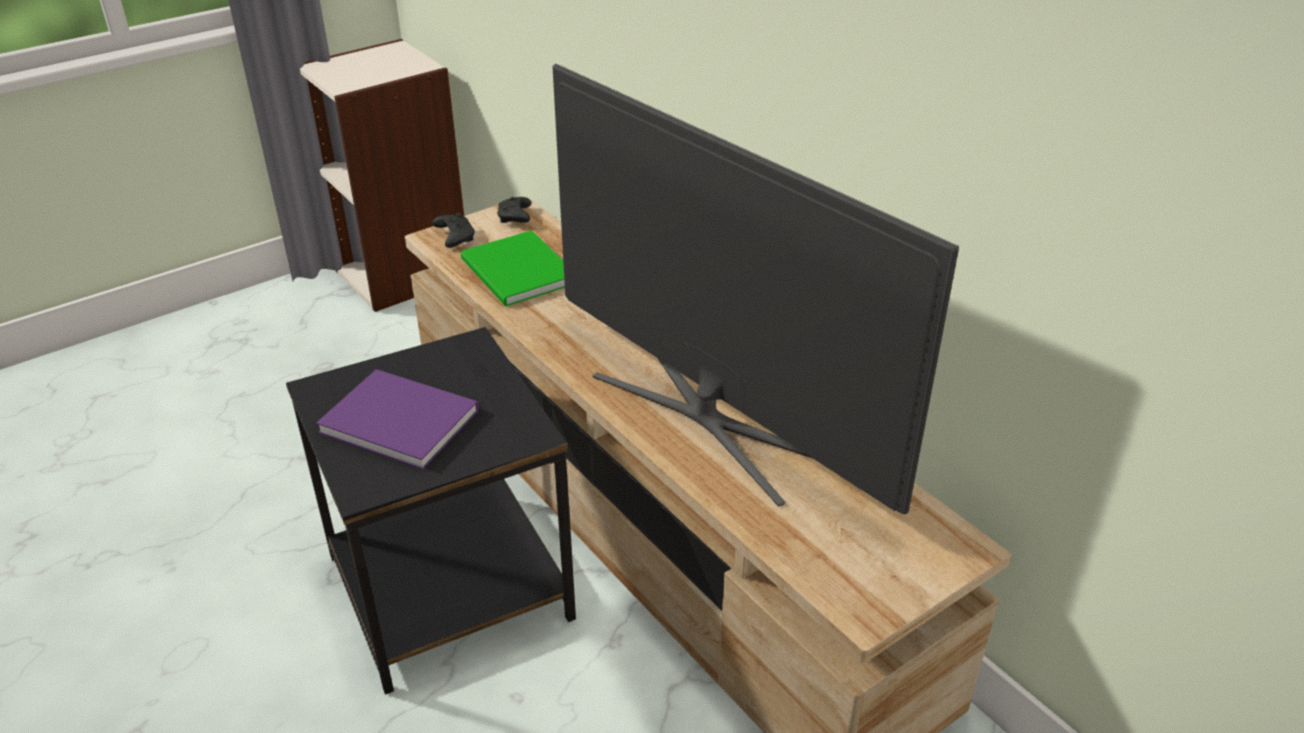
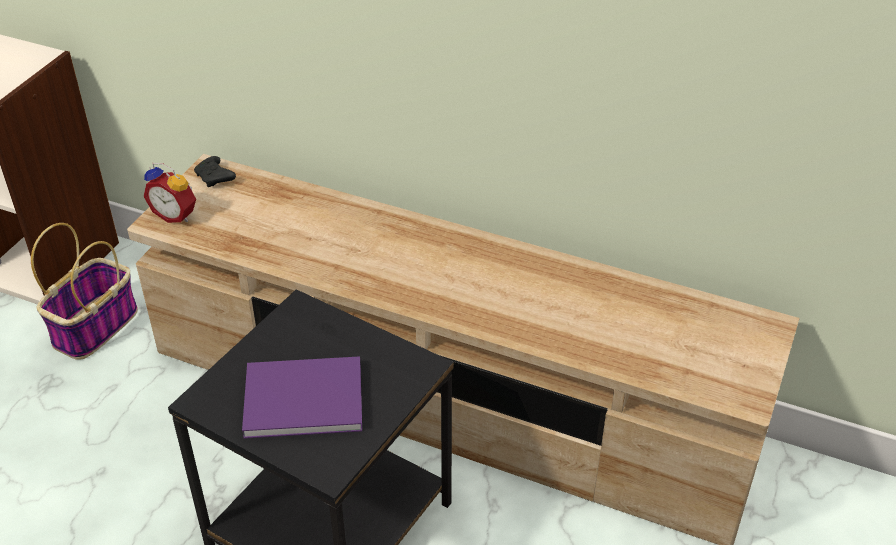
camera: 30 degrees left, 5 degrees up
black game controller [432,213,475,248] -> alarm clock [143,163,196,223]
green book [461,230,565,307] -> none
television [553,64,959,514] -> none
none -> basket [31,223,138,359]

